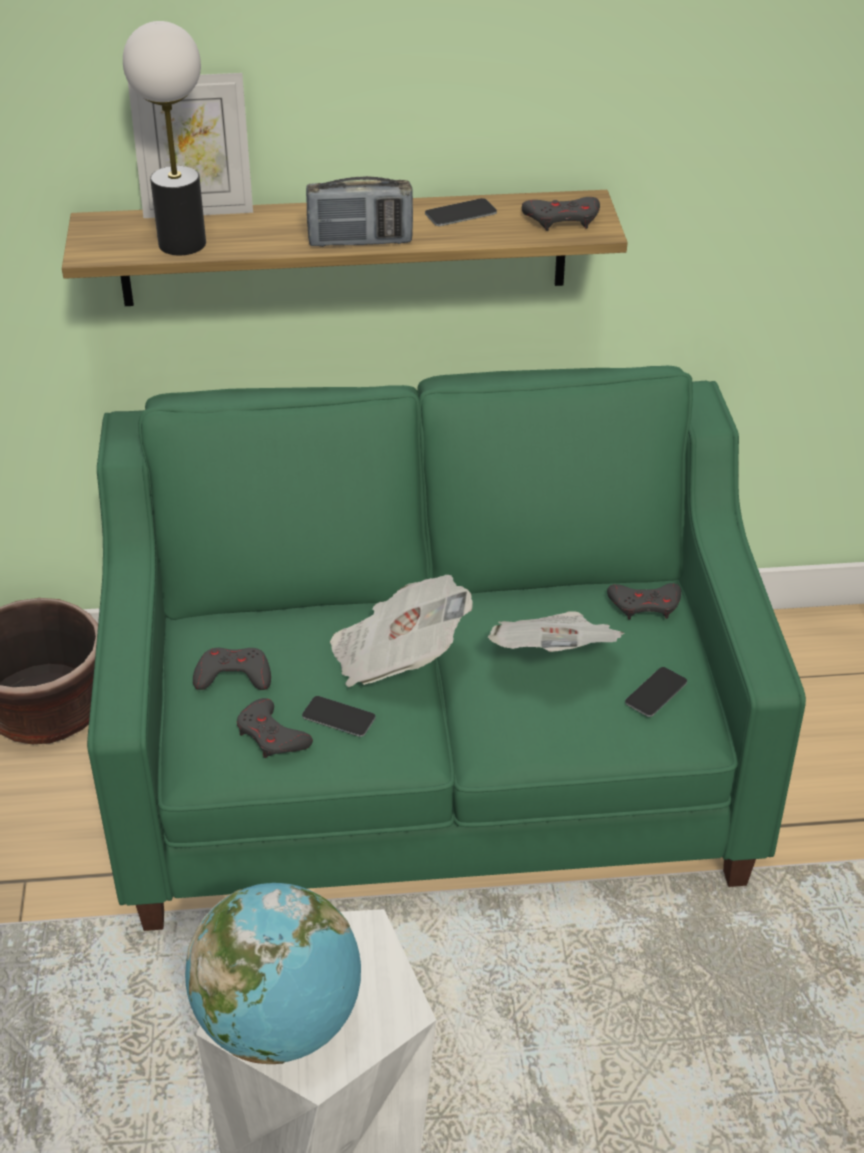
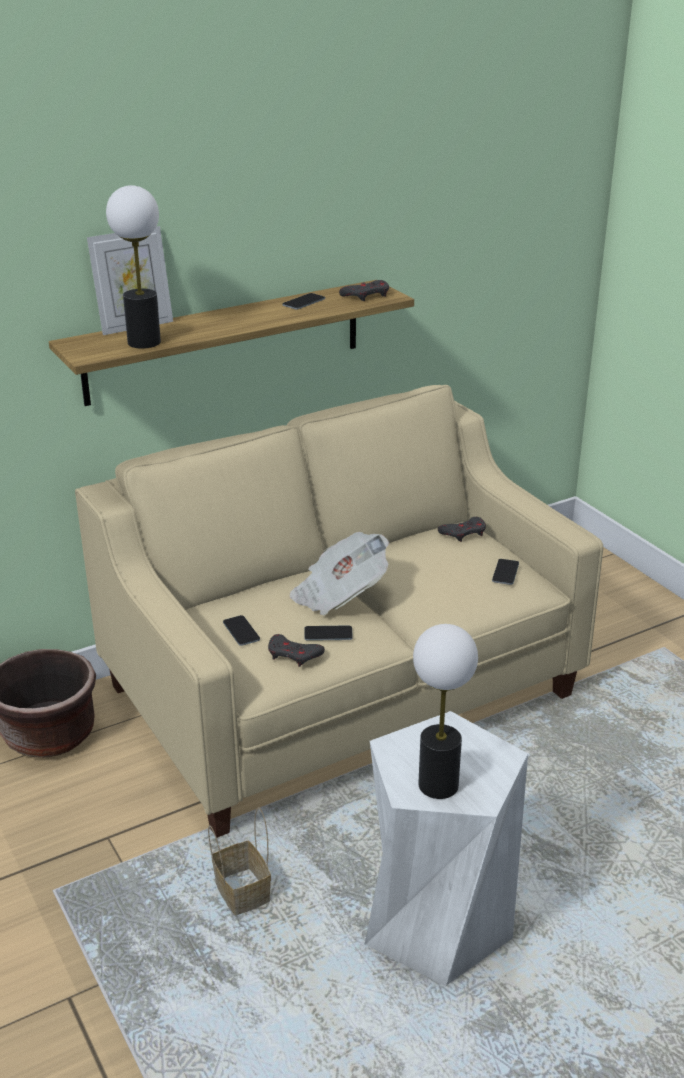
camera: 25 degrees left, 10 degrees down
green sofa [87,366,806,931] -> beige sofa [75,385,603,838]
globe [185,883,361,1064] -> table lamp [413,624,478,799]
grey game controller [193,648,271,690] -> phone [223,615,260,646]
radio [306,176,413,247] -> none
newspaper [488,611,625,652] -> none
none -> basket [208,807,271,915]

